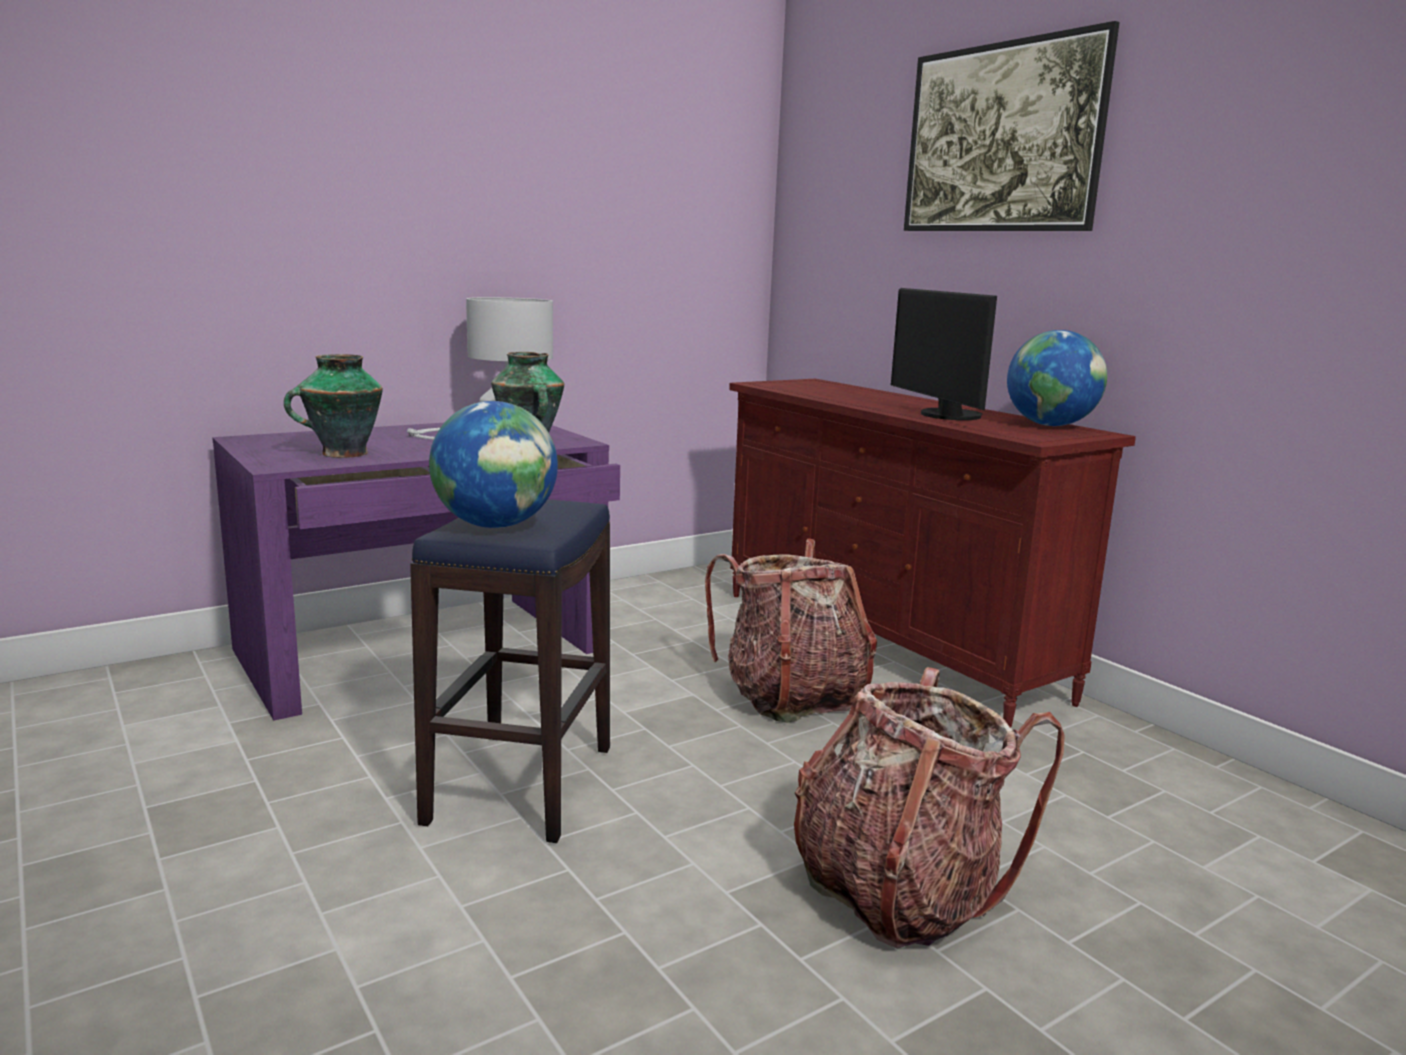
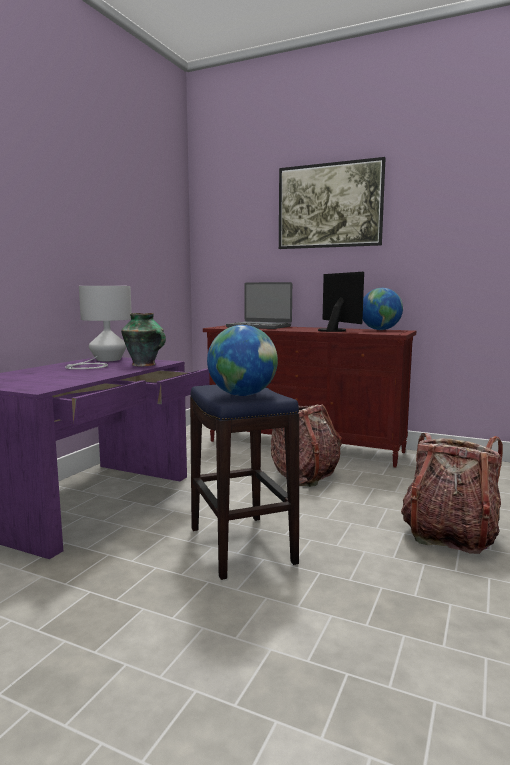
camera: 30 degrees left, 5 degrees down
vase [284,354,383,458] -> none
monitor [891,288,997,420] -> monitor turned 150 degrees counterclockwise [318,272,364,332]
none -> laptop [226,282,292,329]

